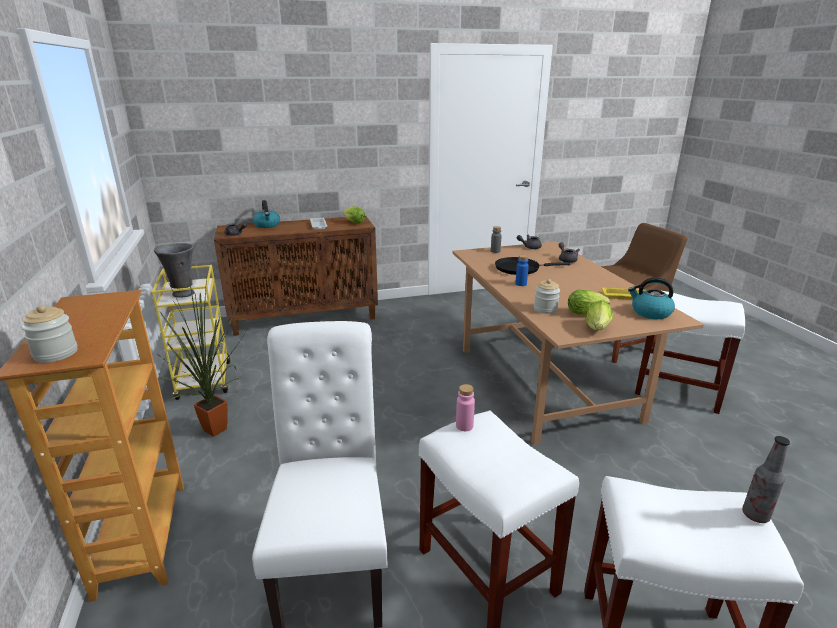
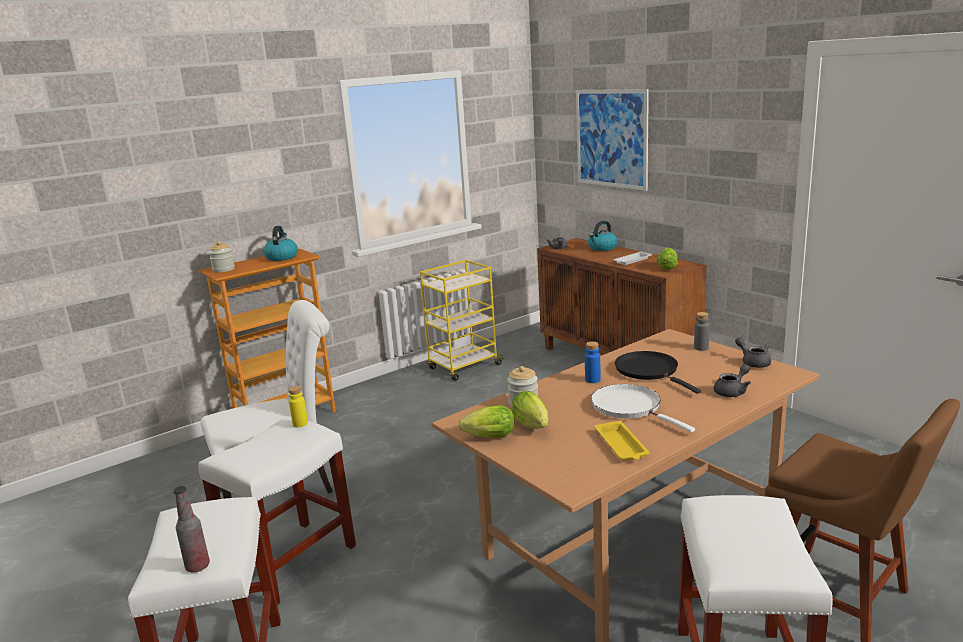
camera: 70 degrees right, 5 degrees down
grey vase [154,243,195,298] -> none
potted plant [160,262,247,437] -> none
pink bottle [456,384,475,431] -> yellow bottle [288,386,308,427]
kettle [628,277,675,319] -> kettle moved to [263,226,298,261]
none -> picture [576,89,649,191]
none -> white frying pan [591,384,695,433]

